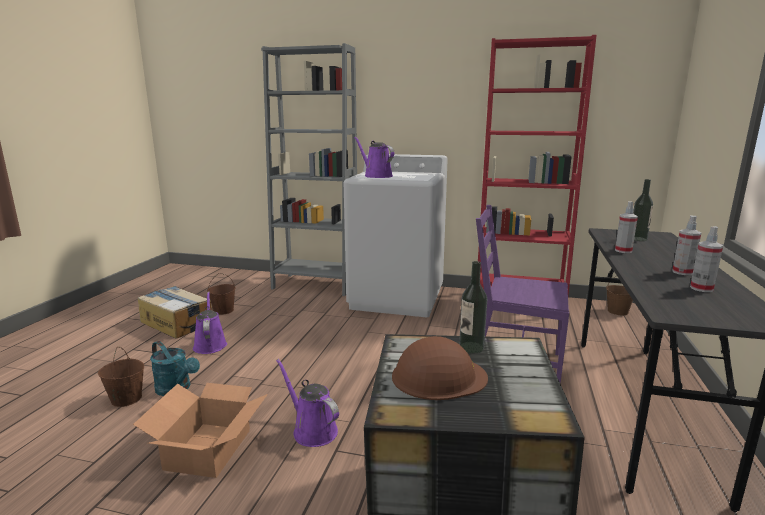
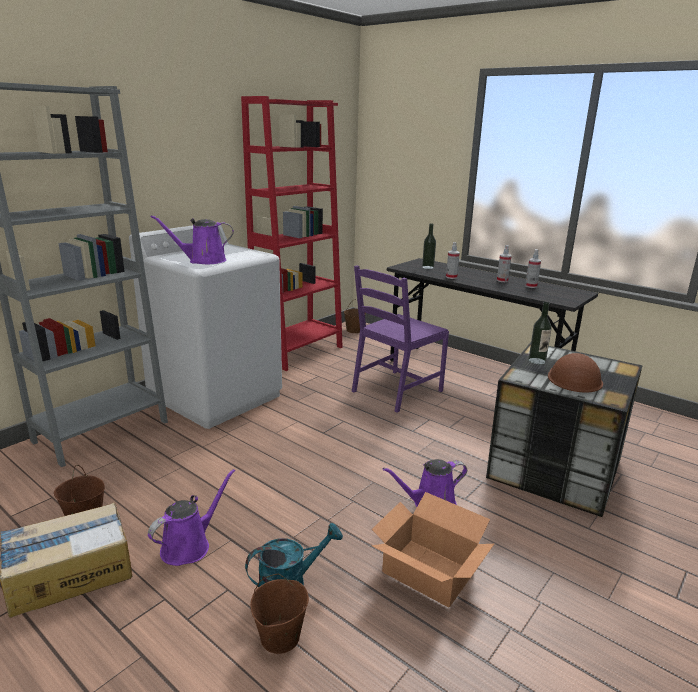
camera: 65 degrees left, 5 degrees up
purple watering can [193,291,227,354] -> purple watering can turned 120 degrees clockwise [148,469,235,566]

